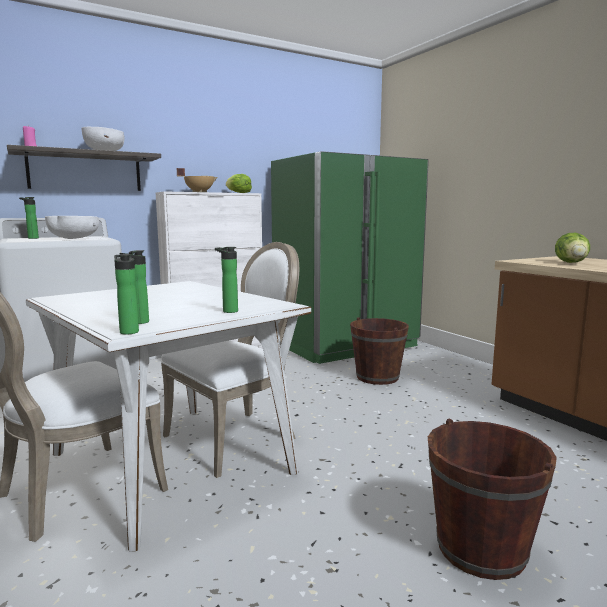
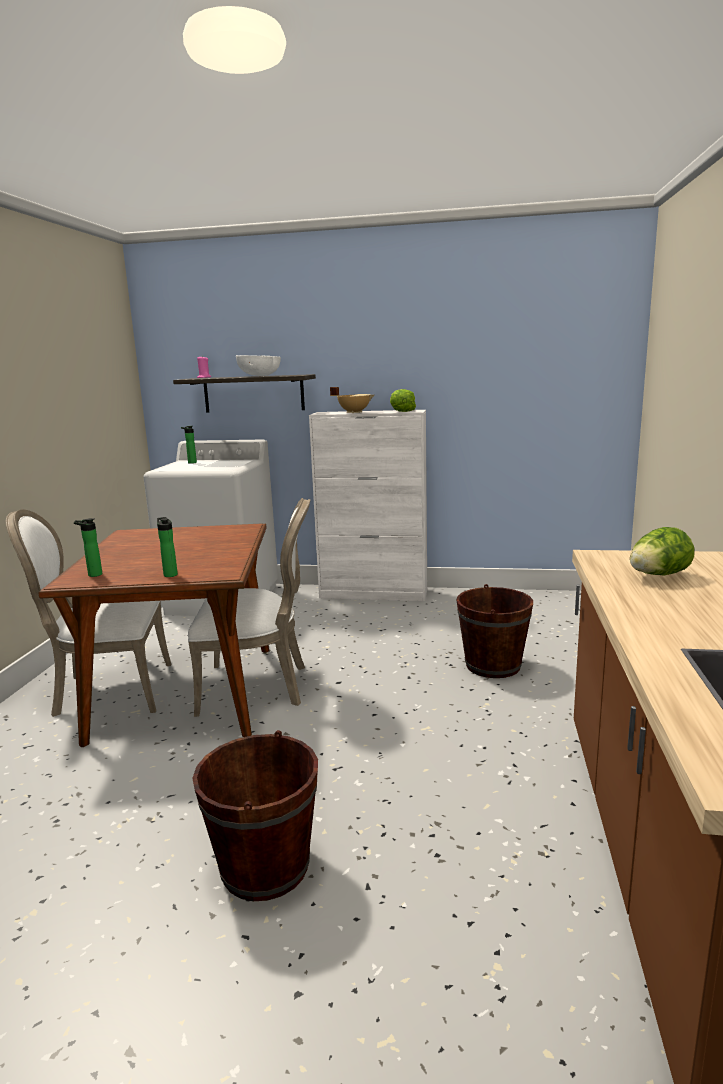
camera: 40 degrees right, 5 degrees up
white dining table [26,281,311,552] -> brown dining table [38,523,269,747]
white bowl [45,216,99,239] -> none
bottle [114,254,139,334] -> none
green fridge [271,151,429,364] -> none

